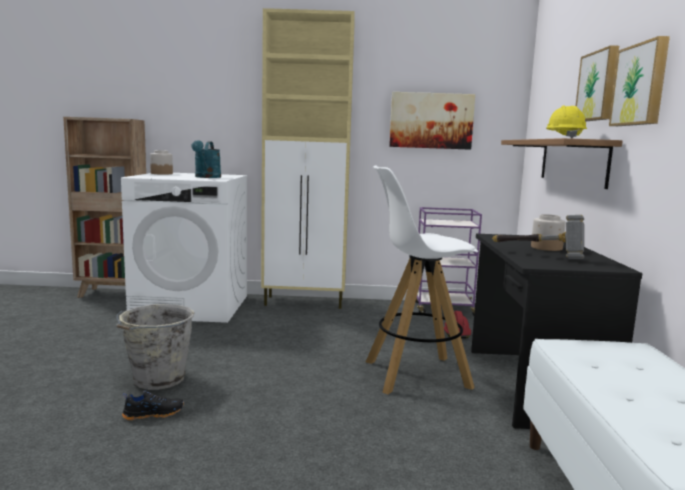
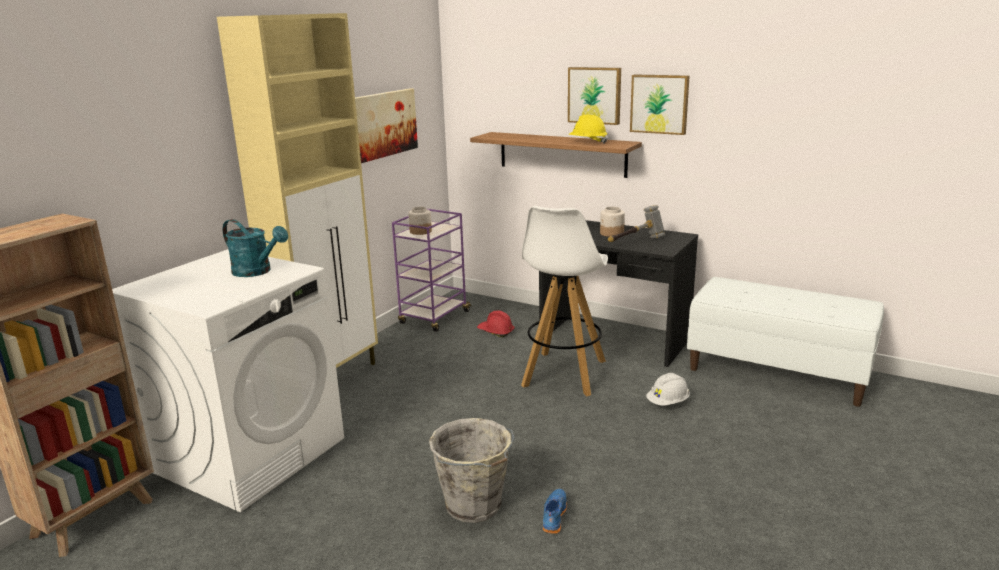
camera: 60 degrees left, 10 degrees up
black shoe [122,390,184,420] -> blue shoe [543,489,567,534]
jar [150,150,173,175] -> jar moved to [408,207,432,235]
none -> white hard hat [646,373,690,406]

